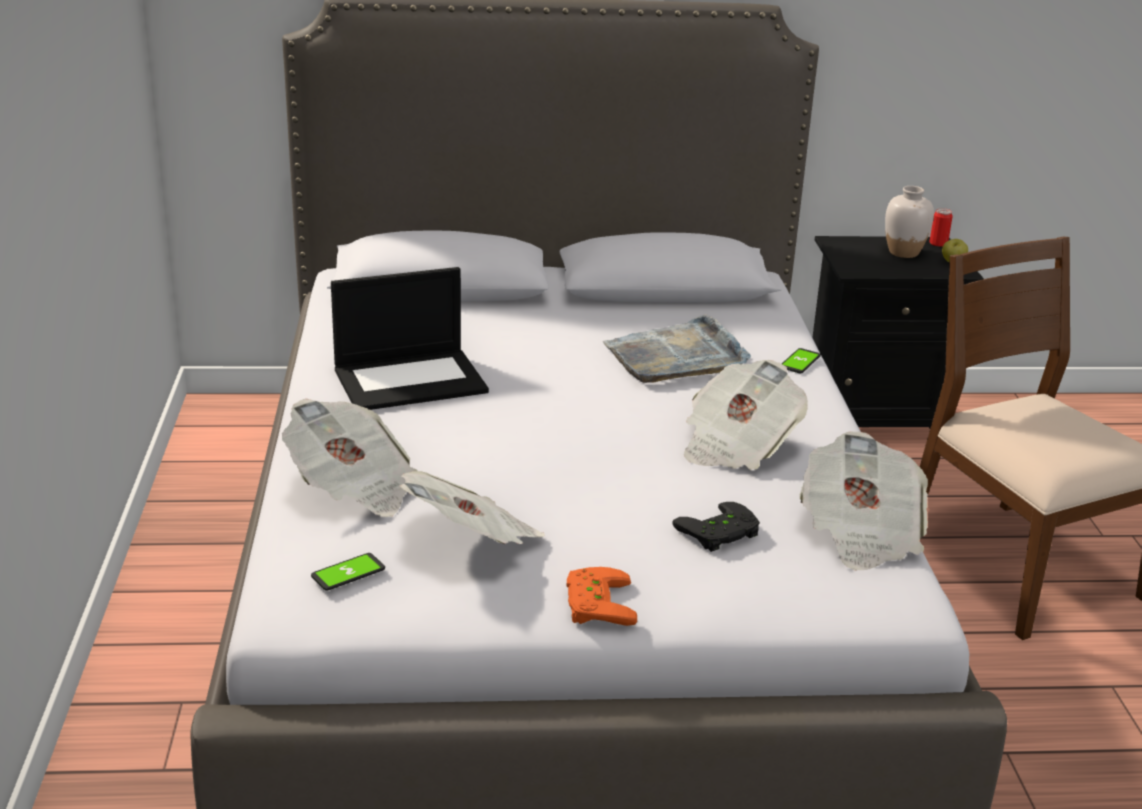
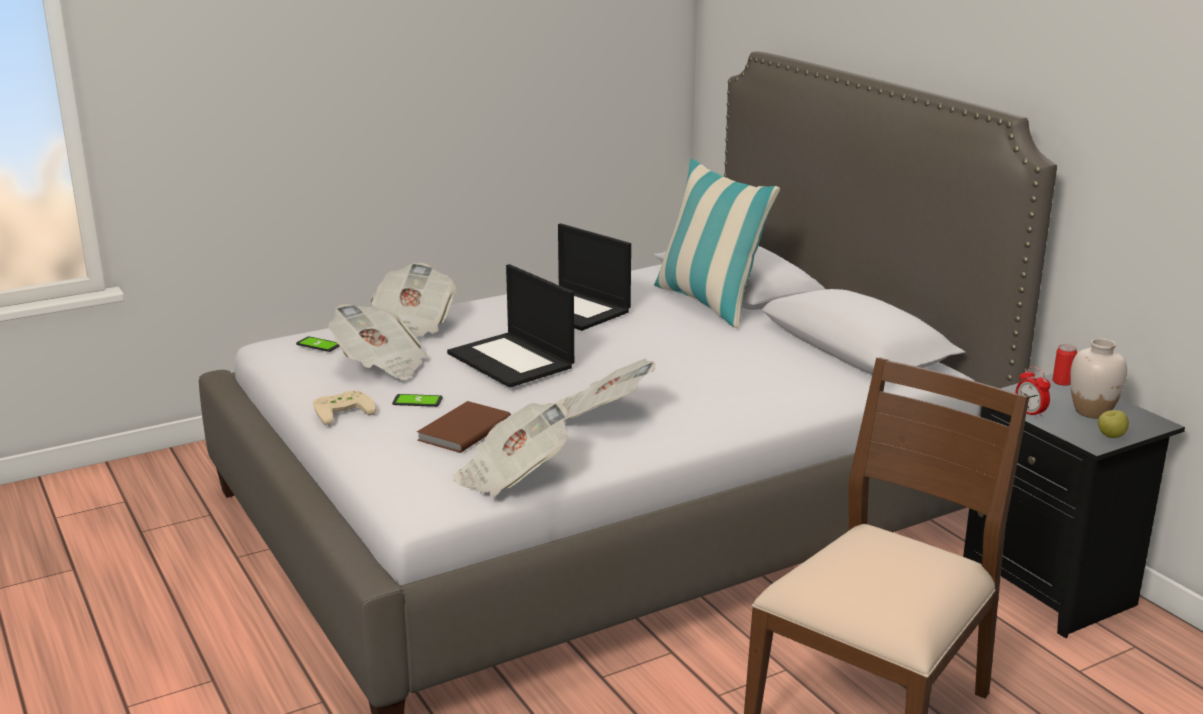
camera: 65 degrees right, 5 degrees down
orange game controller [566,567,637,626] -> beige game controller [313,390,376,425]
grey tray [602,314,751,383] -> none
black game controller [672,502,760,552] -> brown book [417,401,511,453]
phone [782,348,821,373] -> phone moved to [392,394,443,407]
can [929,208,953,247] -> can moved to [1052,344,1077,386]
none -> laptop [447,264,574,388]
none -> pillow [654,159,780,328]
none -> alarm clock [1015,366,1051,418]

